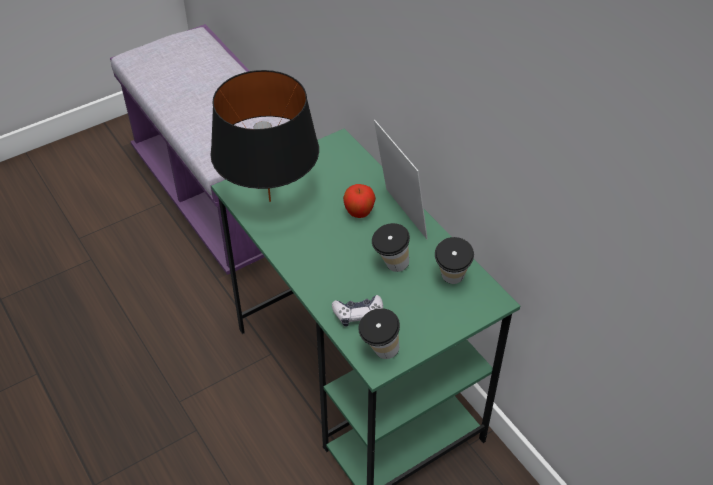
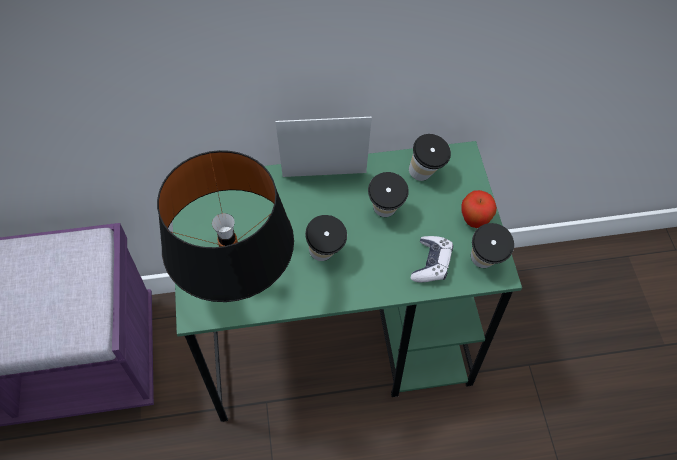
camera: 65 degrees left, 10 degrees up
apple [343,184,376,218] -> apple moved to [461,190,497,228]
none -> cup [305,215,347,261]

